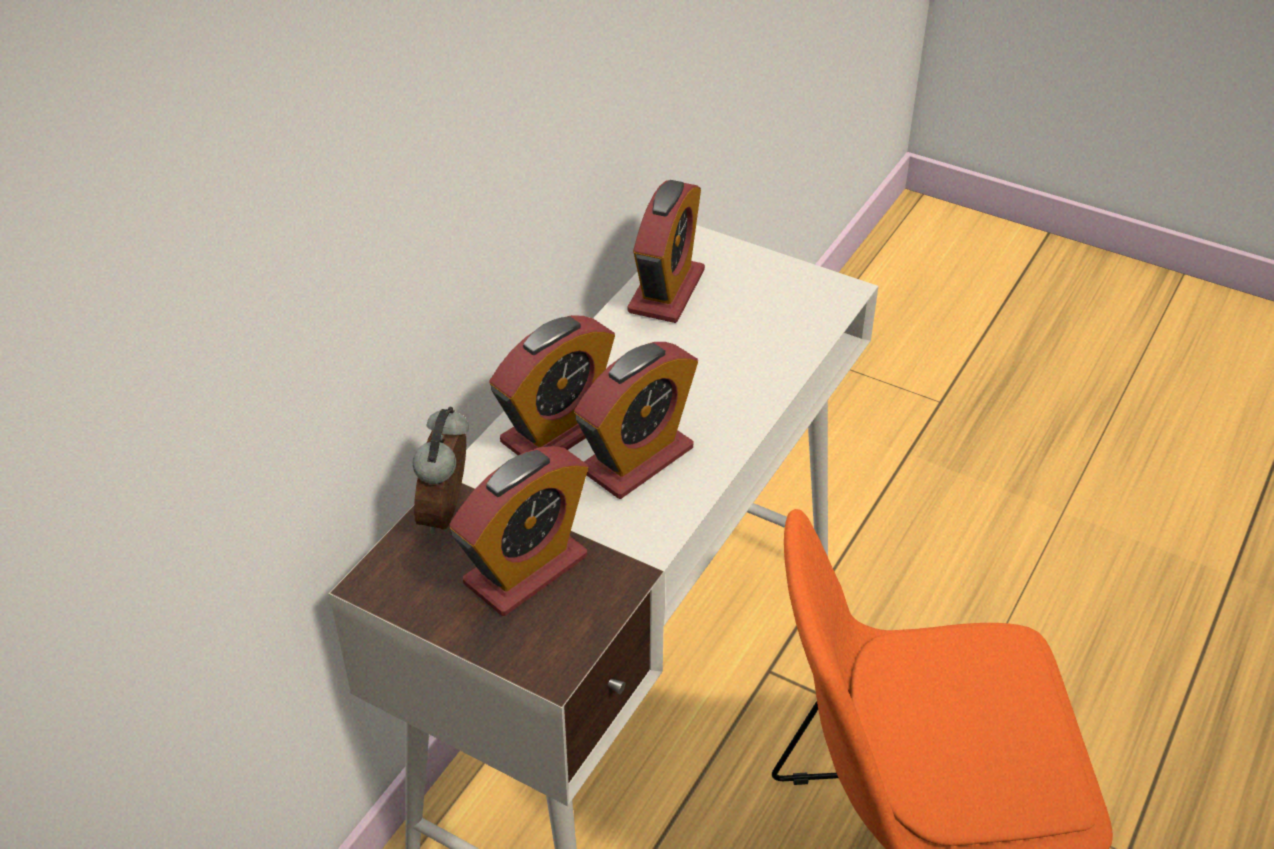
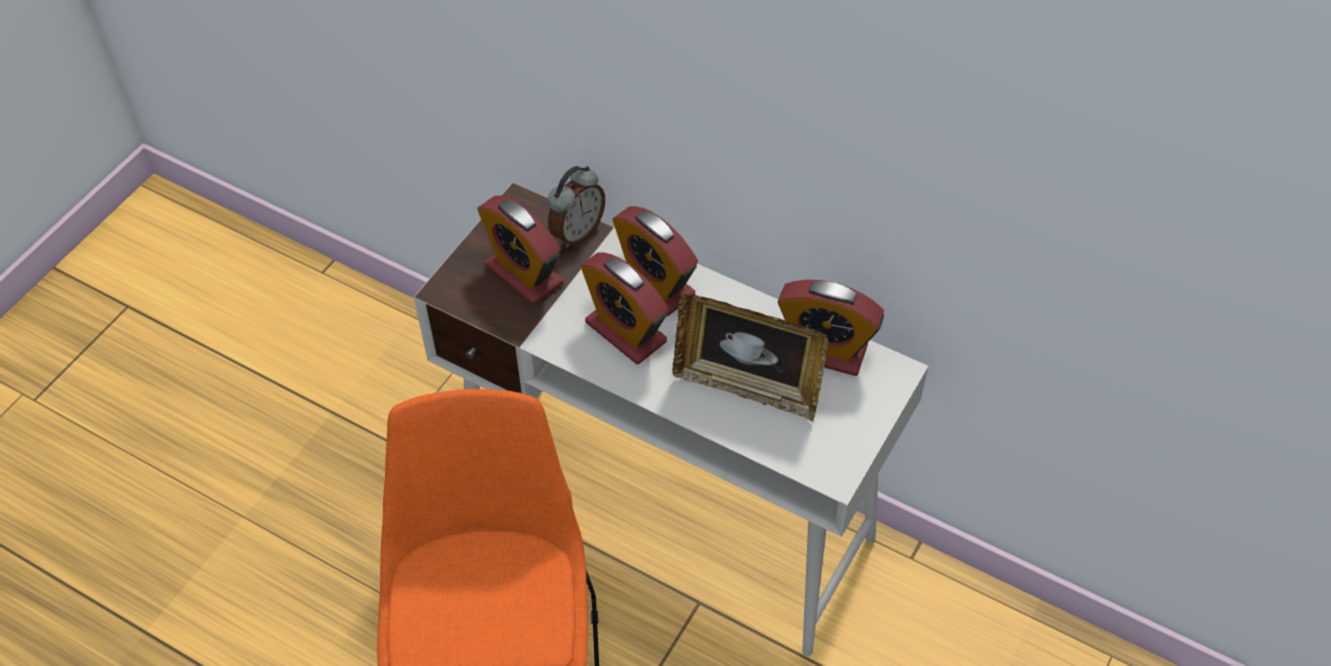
camera: 90 degrees right, 10 degrees up
alarm clock [412,407,469,536] -> alarm clock turned 120 degrees clockwise [548,166,605,248]
none -> picture frame [672,294,828,421]

